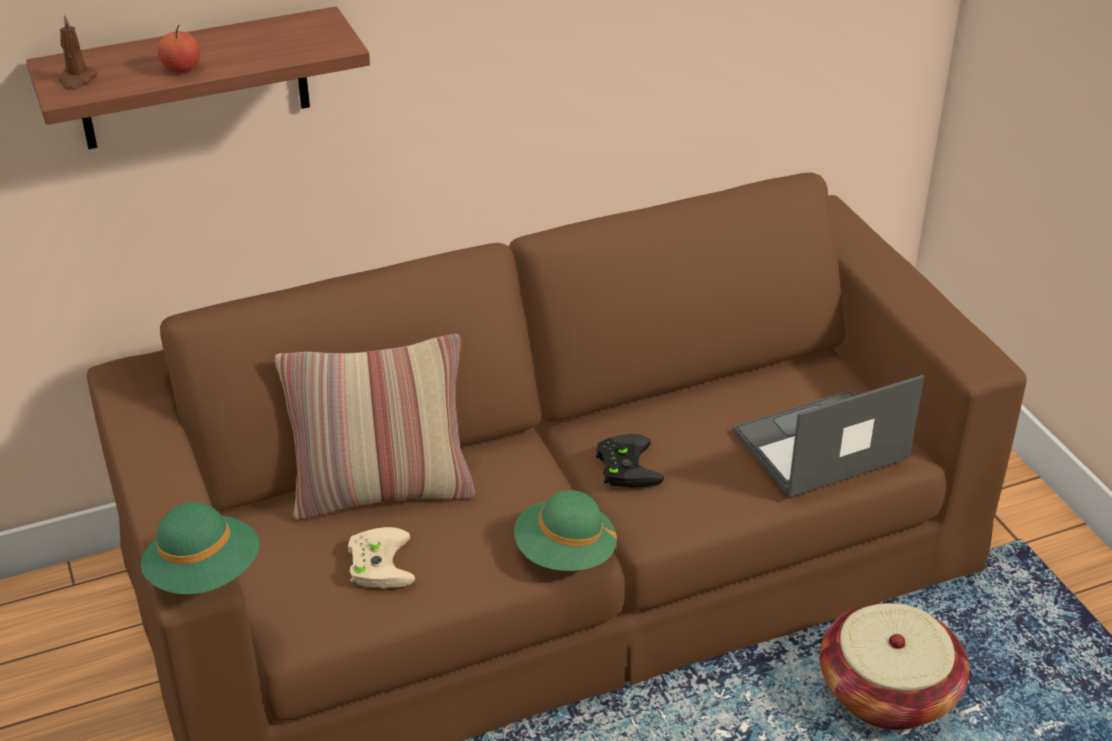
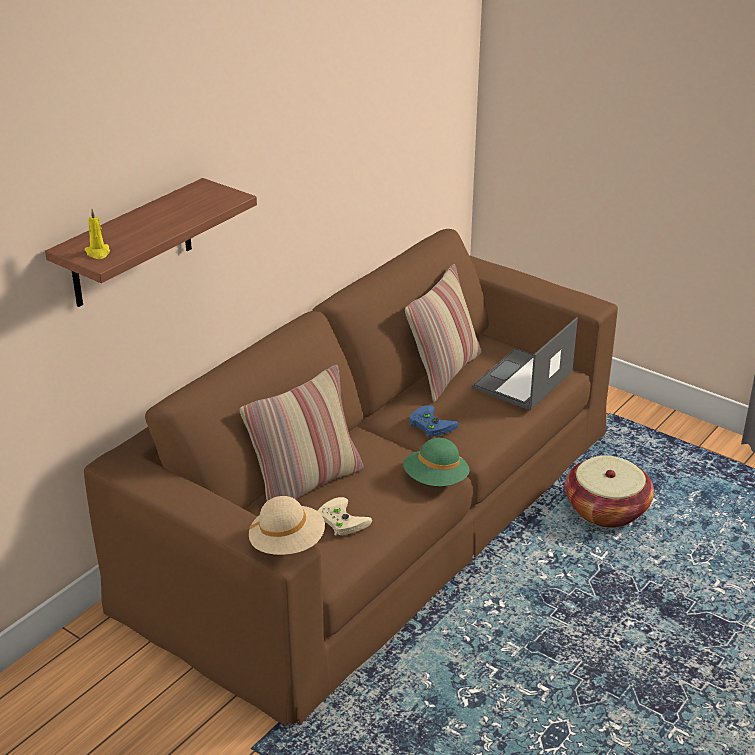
camera: 30 degrees left, 5 degrees down
brown candle [59,14,98,90] -> yellow candle [84,209,110,259]
green hat [141,502,260,594] -> beige hat [249,496,325,555]
apple [158,25,200,73] -> none
black game controller [596,434,664,488] -> blue game controller [409,405,459,437]
none -> pillow [405,264,481,402]

